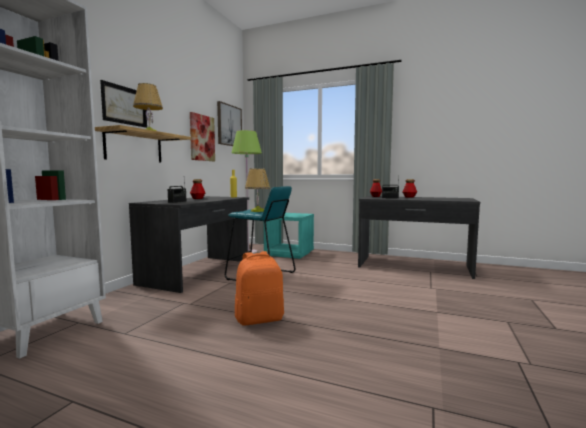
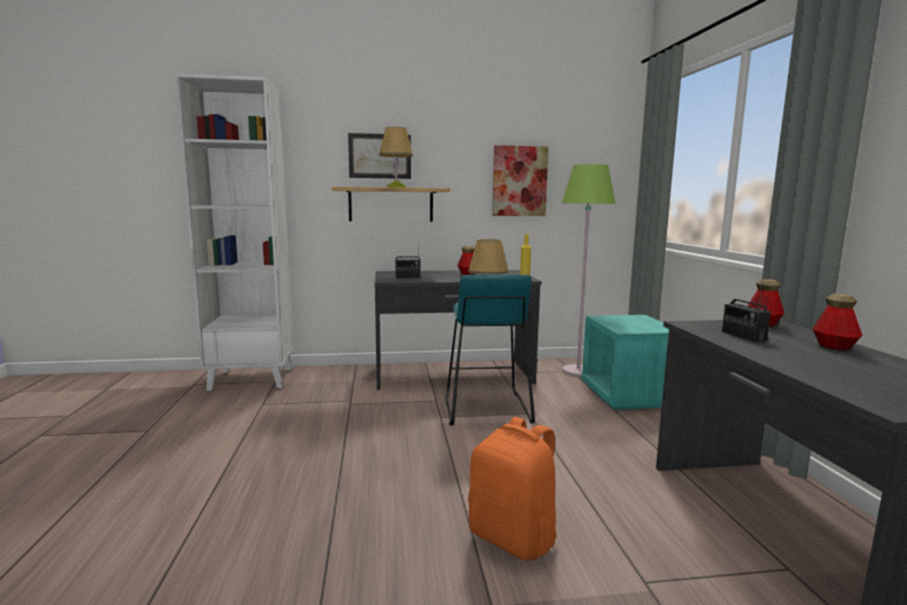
camera: 60 degrees right, 5 degrees up
picture [217,101,242,146] -> none
orange backpack [235,251,284,325] -> orange backpack moved to [468,417,557,561]

